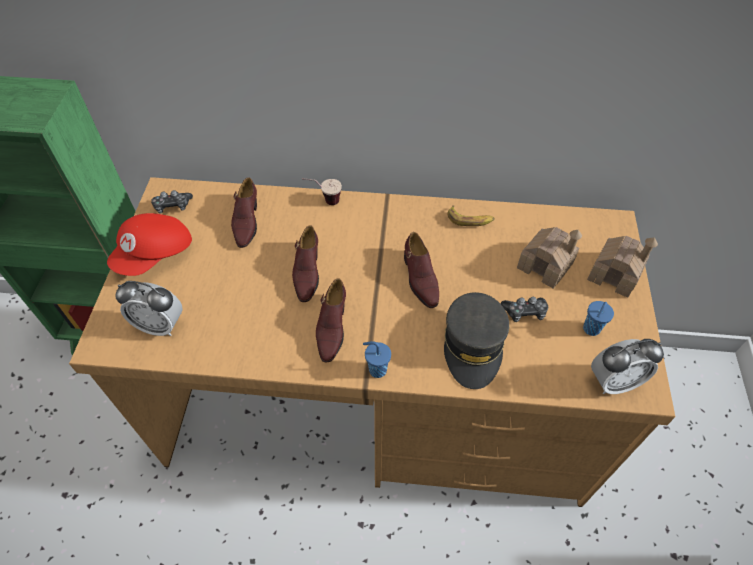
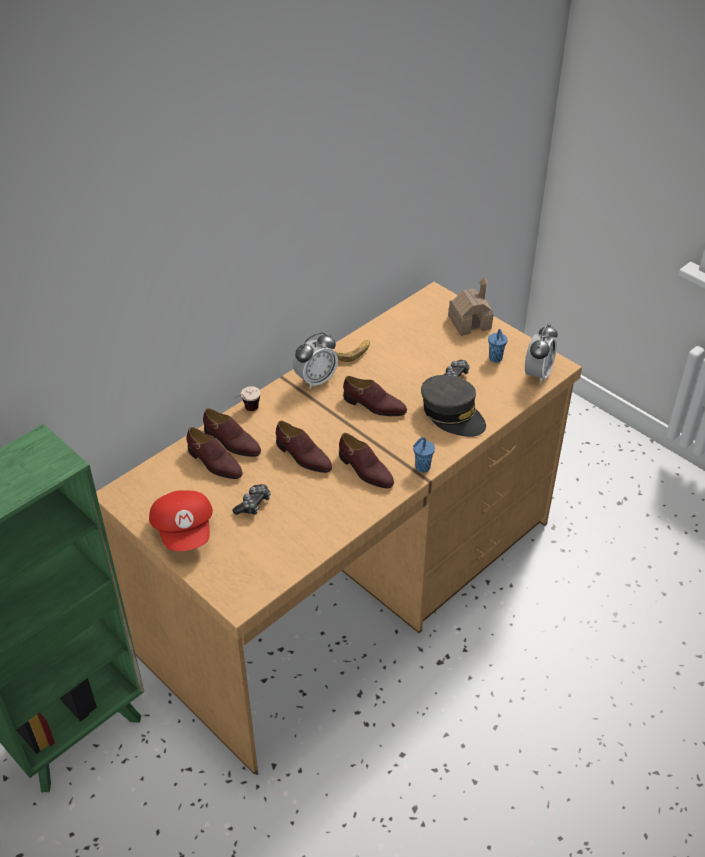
camera: 50 degrees left, 10 degrees down
alarm clock [115,281,183,336] -> alarm clock moved to [293,332,338,389]
game controller [151,190,193,214] -> game controller moved to [232,484,271,515]
toy house [517,227,582,288] -> none
none -> brown shoe [203,408,261,457]

